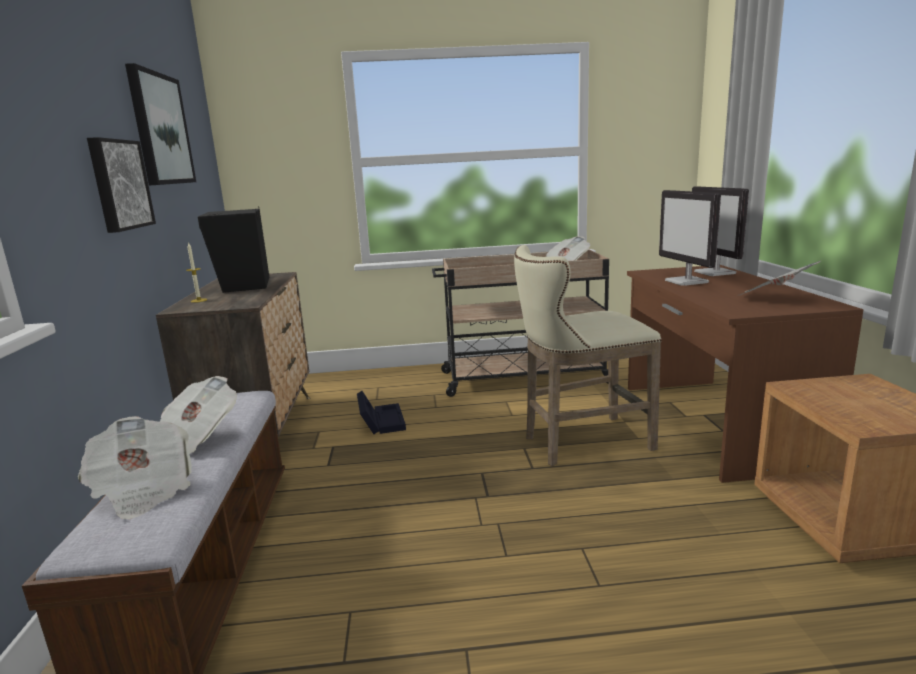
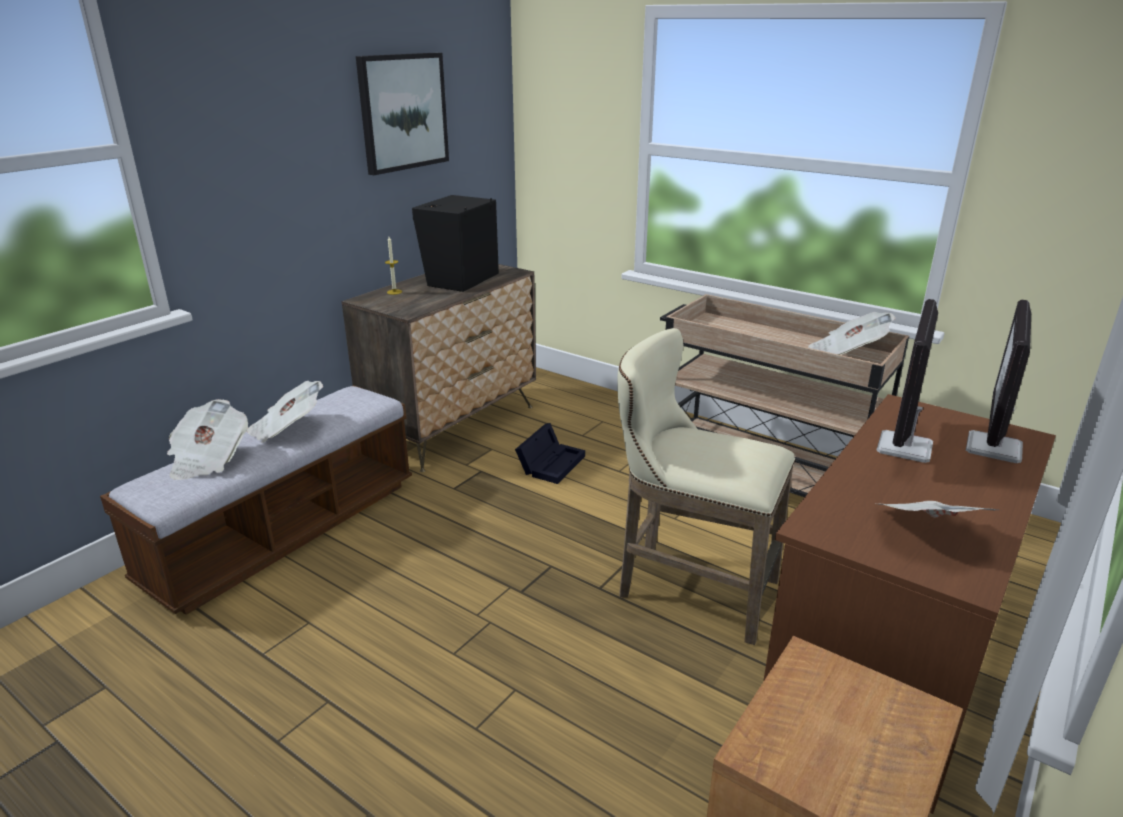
camera: 40 degrees right, 10 degrees up
picture [87,137,156,233] -> none

